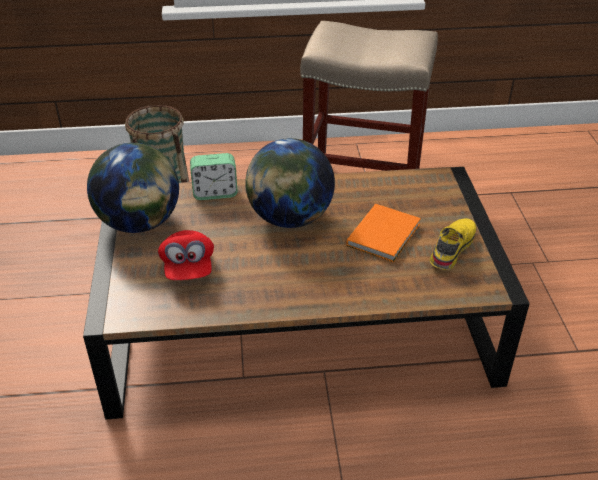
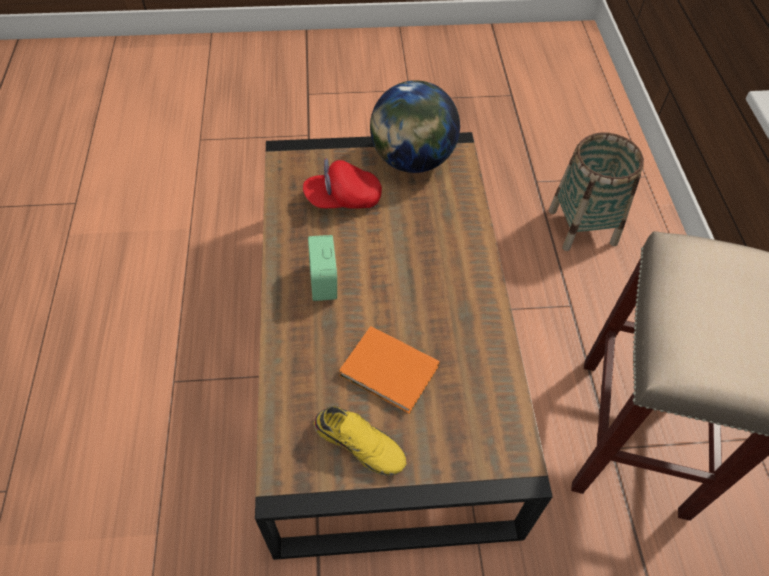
camera: 90 degrees right, 15 degrees up
alarm clock [190,153,237,200] -> alarm clock moved to [308,235,337,301]
globe [245,138,335,228] -> none

